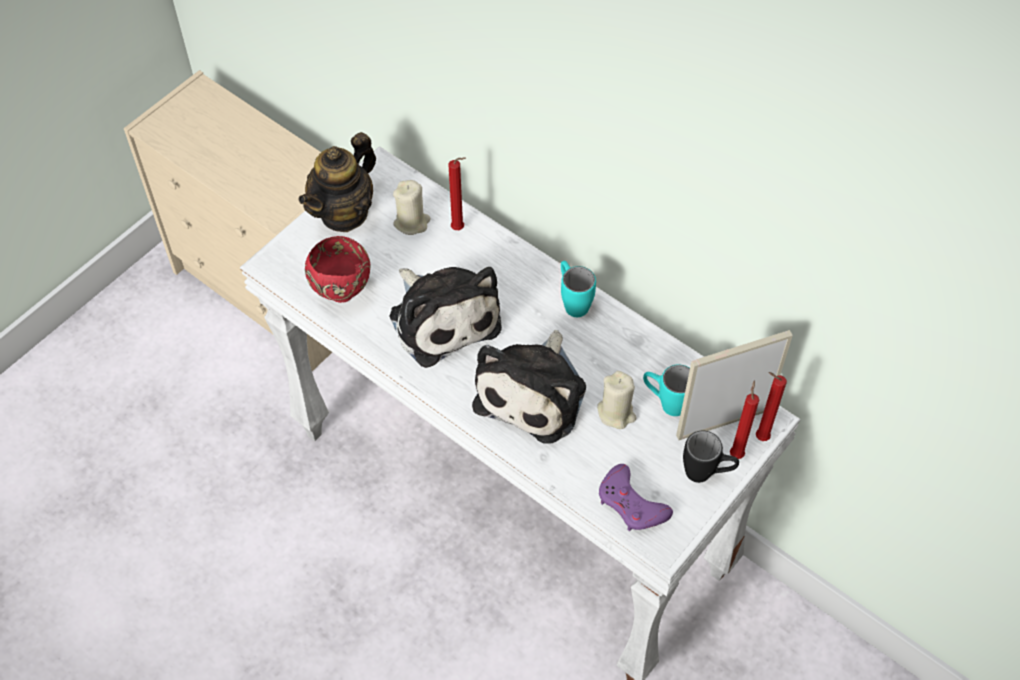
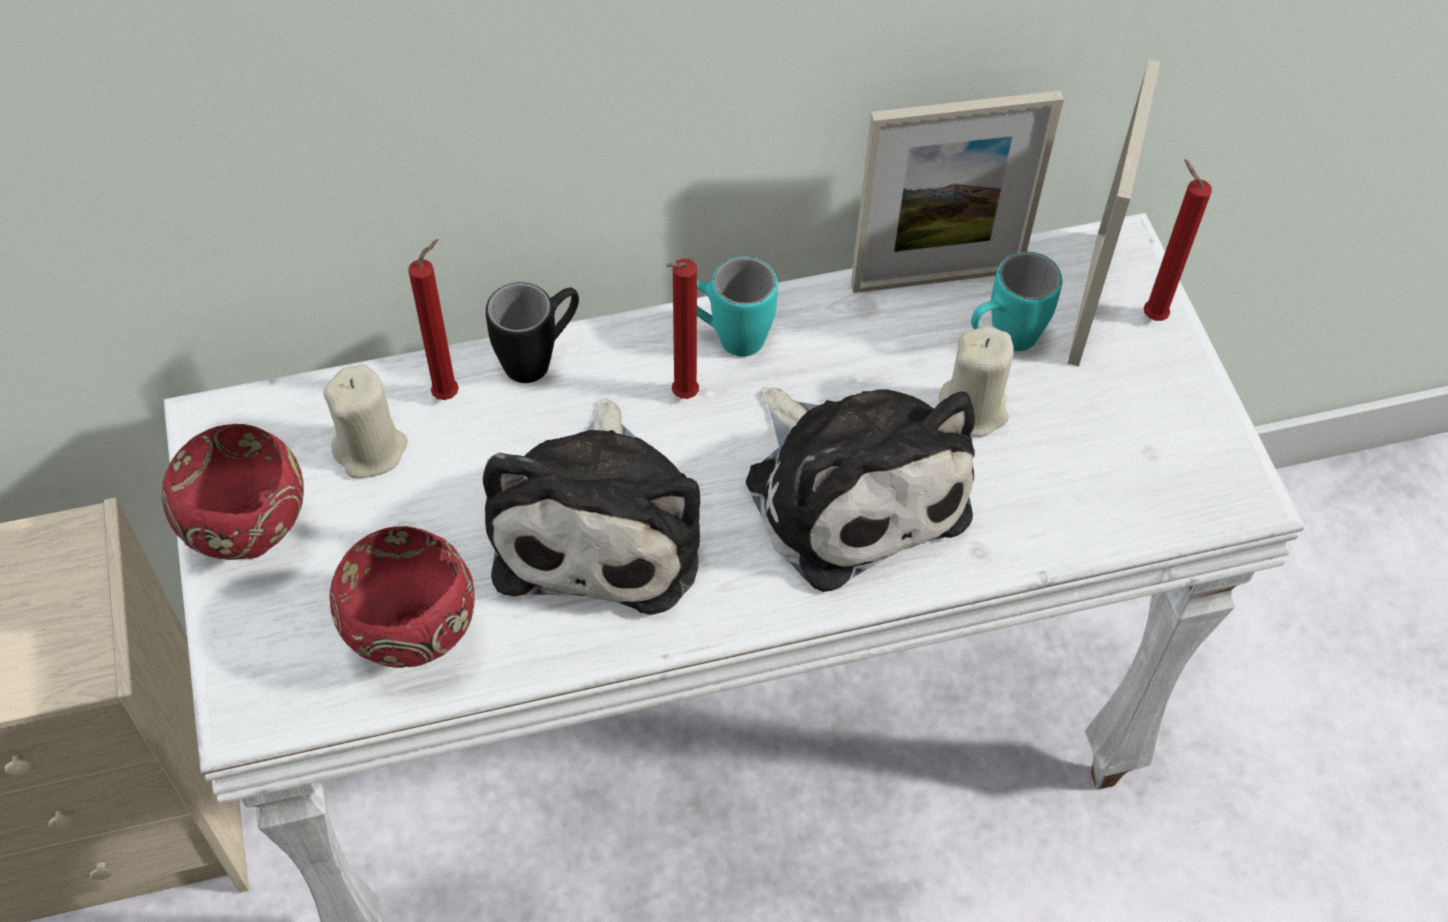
camera: 55 degrees left, 0 degrees up
teapot [298,132,376,232] -> red bowl [162,424,304,560]
plush toy [389,267,502,368] -> plush toy turned 90 degrees clockwise [483,398,700,614]
purple game controller [599,464,673,531] -> none
black mug [683,431,739,483] -> black mug moved to [486,282,579,383]
red candle [756,372,787,441] -> red candle moved to [666,259,699,399]
none -> picture frame [851,91,1064,293]

